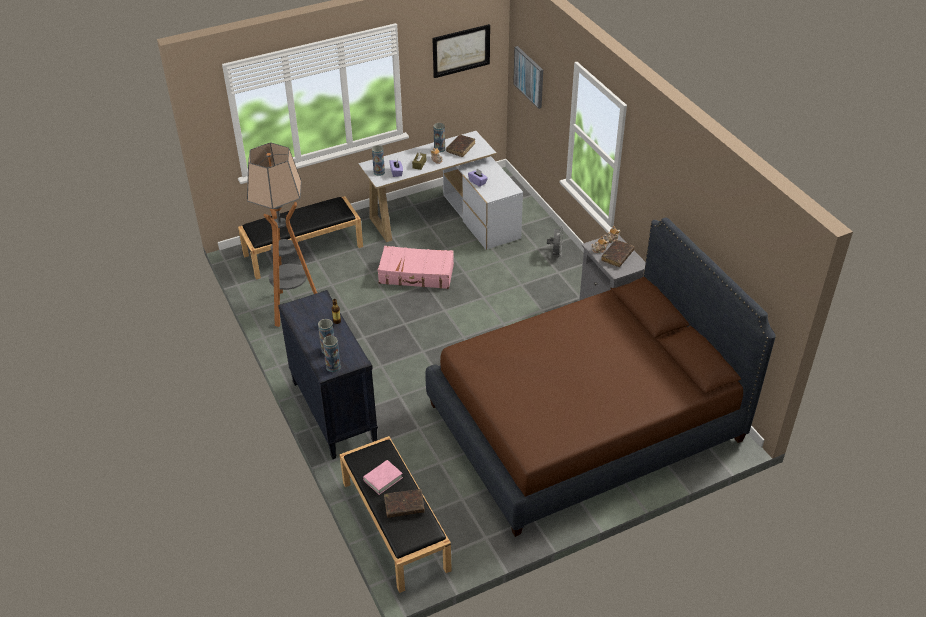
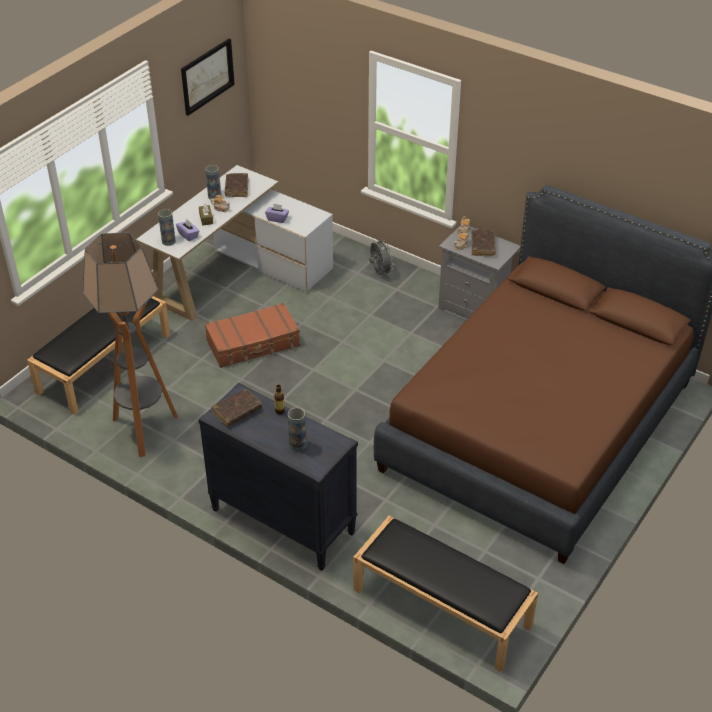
camera: 30 degrees left, 0 degrees up
vase [323,336,341,372] -> none
pink book [363,460,403,495] -> none
pink suitcase [378,246,454,289] -> brown suitcase [205,303,300,368]
brown book [384,489,425,518] -> brown book moved to [212,389,262,427]
picture [513,46,543,109] -> none

